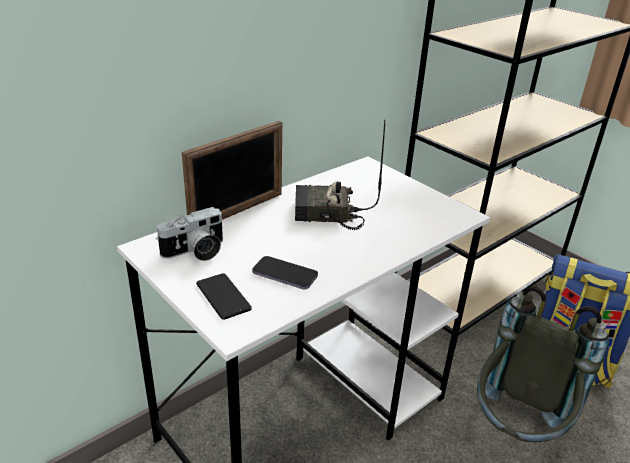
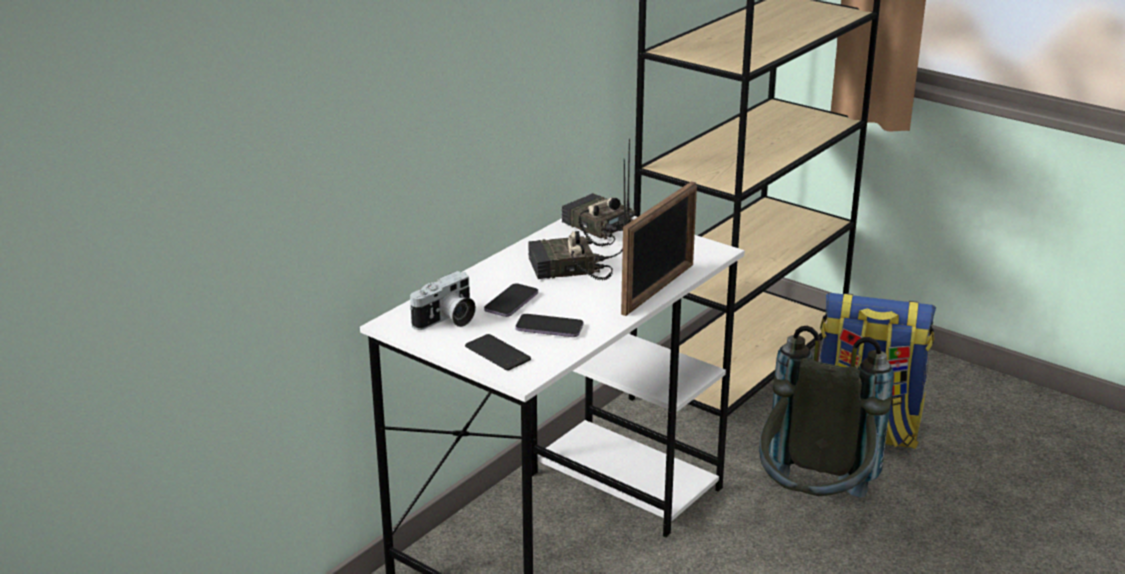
camera: 10 degrees left, 5 degrees down
picture frame [182,121,282,219] -> picture frame moved to [621,181,697,316]
none -> phone [484,283,538,317]
none -> radio [562,139,635,247]

